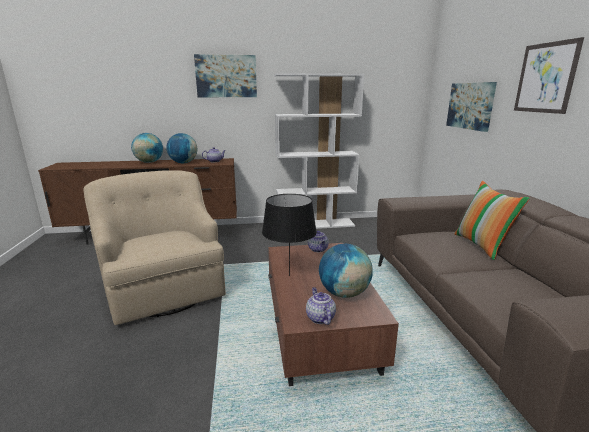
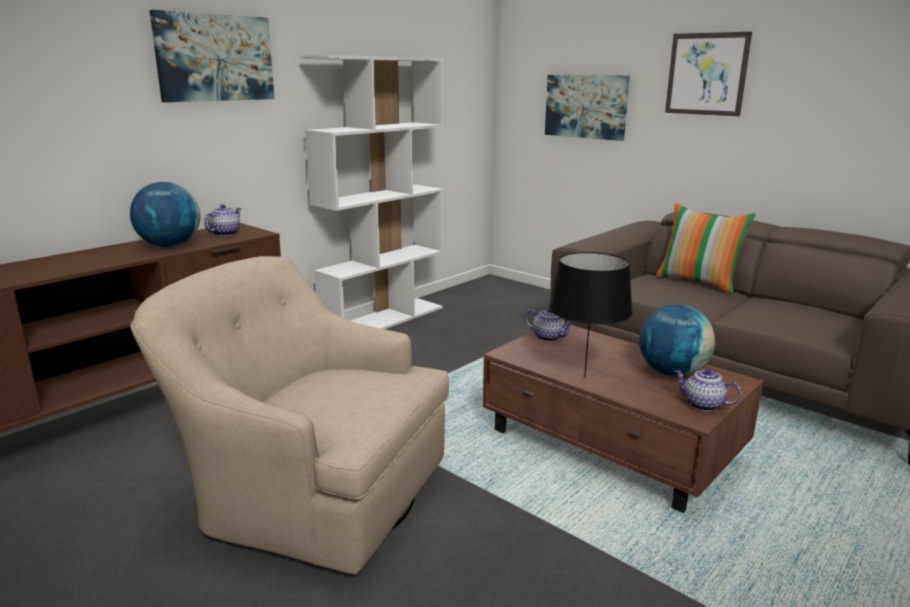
camera: 40 degrees left, 0 degrees up
globe [131,133,163,163] -> none

